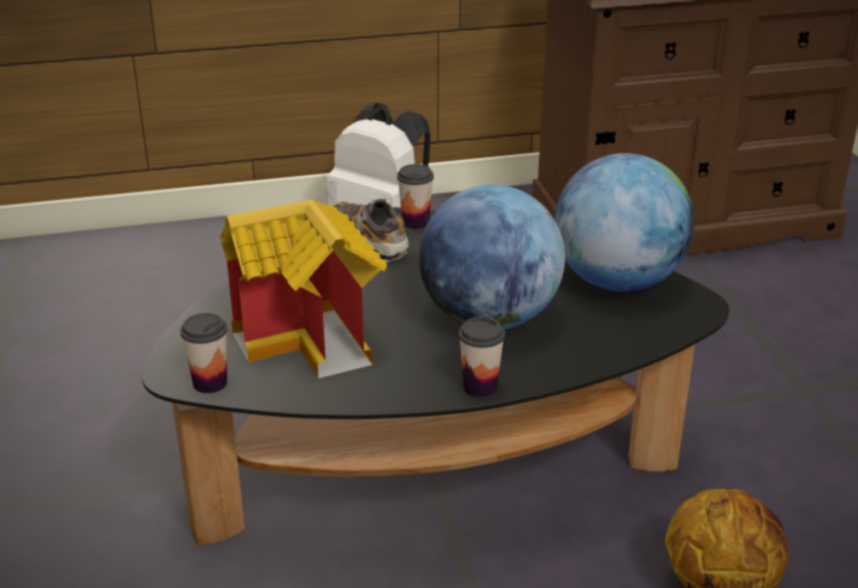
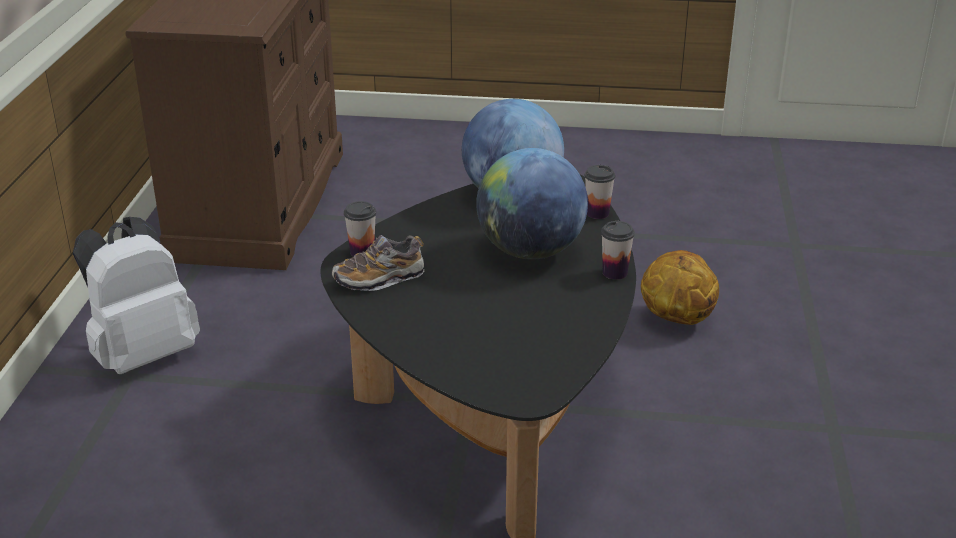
camera: 70 degrees left, 0 degrees up
cup [180,313,227,393] -> cup moved to [585,165,615,219]
toy house [220,200,387,378] -> none

